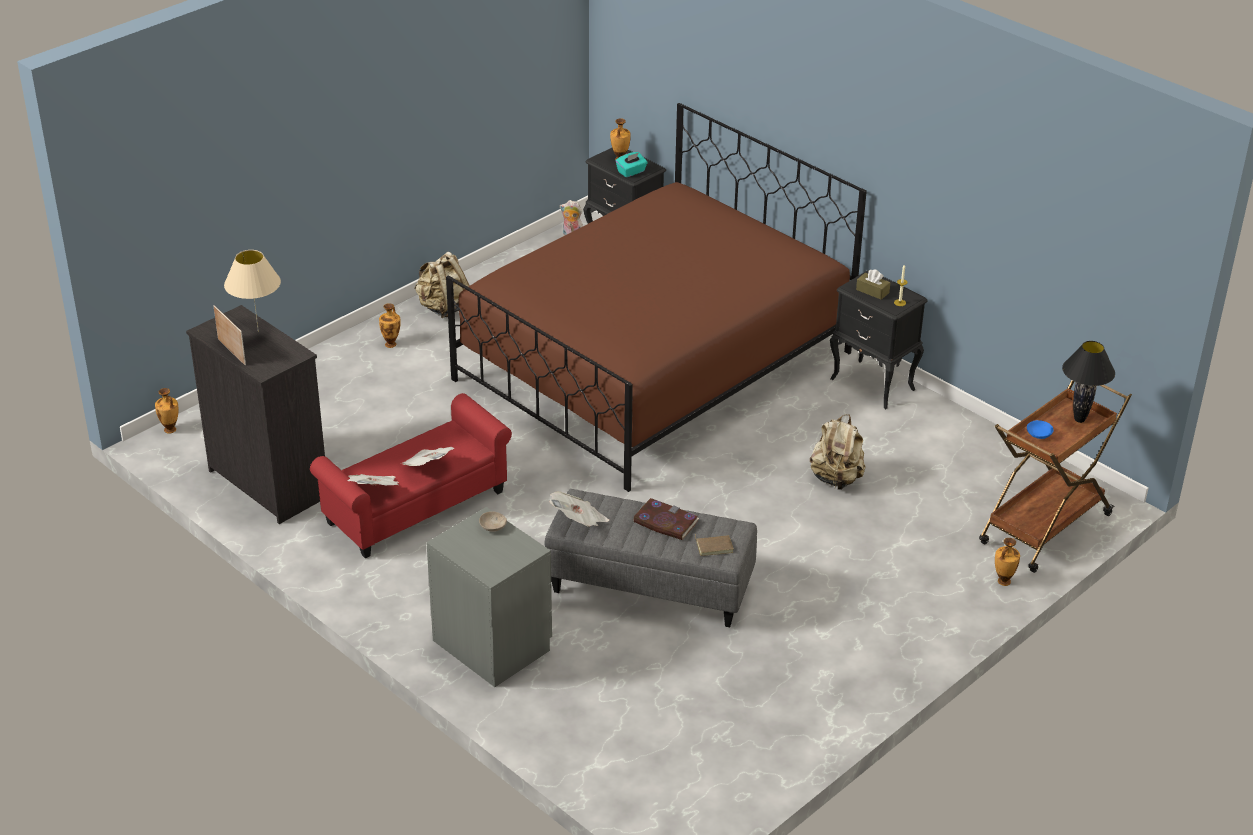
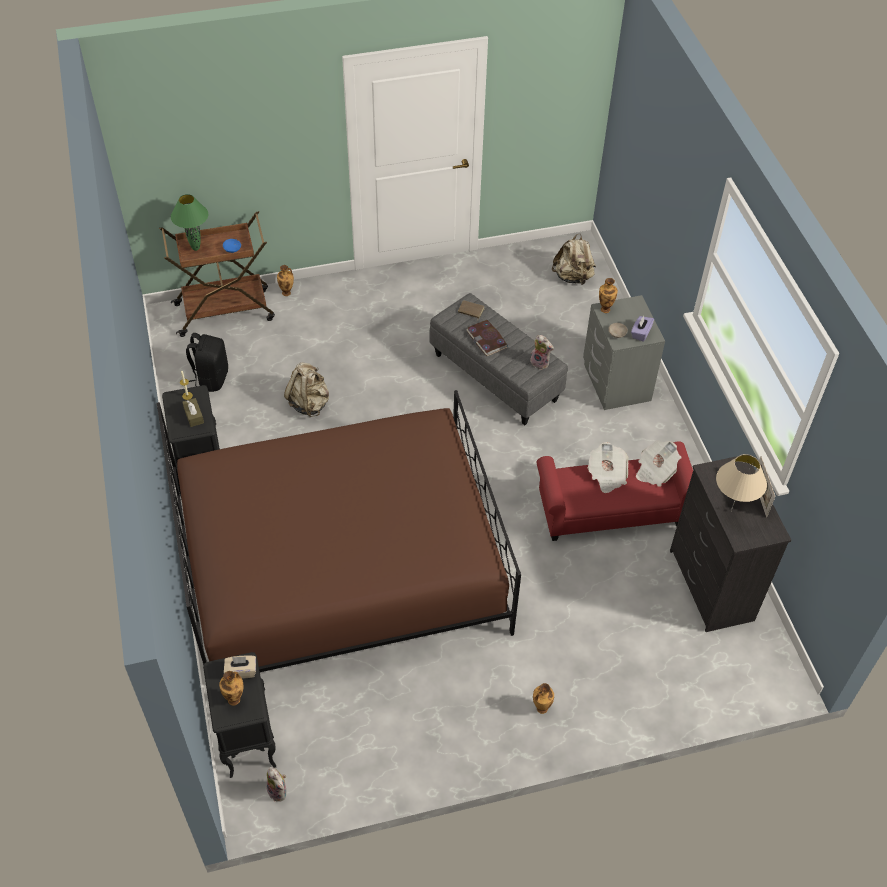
camera: 150 degrees left, 15 degrees up
vase [155,388,179,434] -> vase moved to [599,278,618,313]
beige backpack [414,252,470,318] -> beige backpack moved to [552,234,596,285]
newspaper [549,491,609,527] -> plush toy [530,335,554,370]
turquoise tissue box [616,152,648,177] -> beige tissue box [224,655,256,679]
black table lamp [1062,341,1115,423] -> green table lamp [171,194,208,251]
none -> black backpack [186,333,228,392]
none -> purple tissue box [631,316,654,342]

